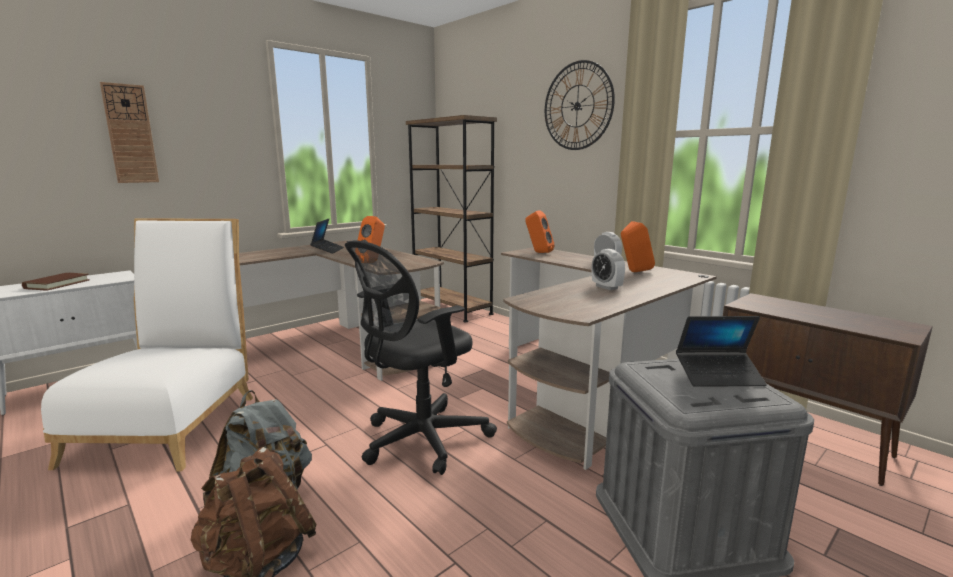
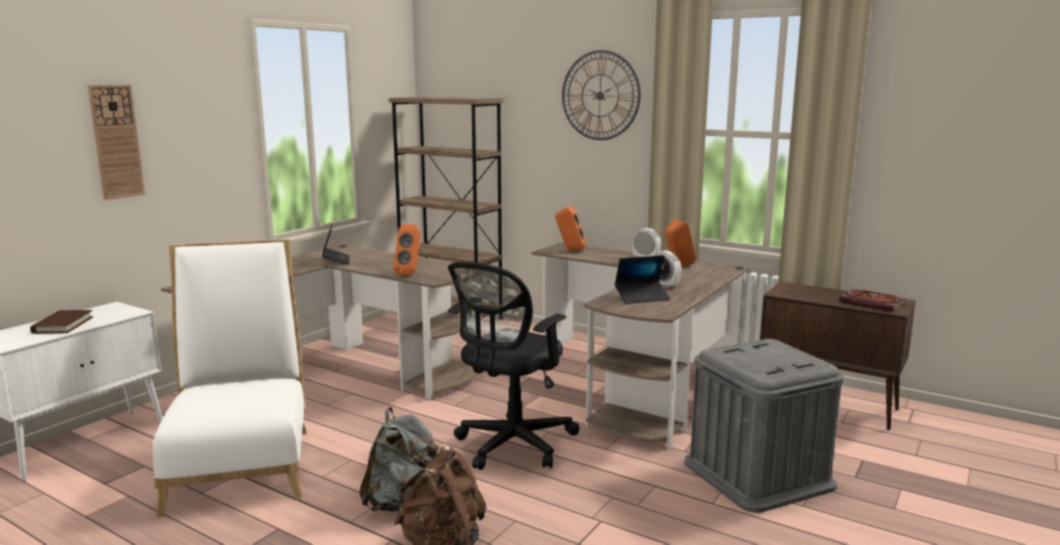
camera: 15 degrees left, 0 degrees up
laptop [676,316,767,387] -> laptop moved to [615,255,671,304]
none -> book [839,289,906,311]

